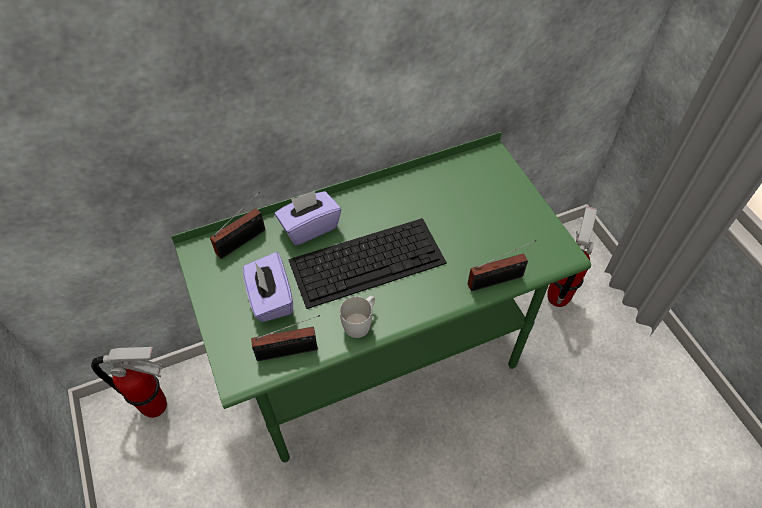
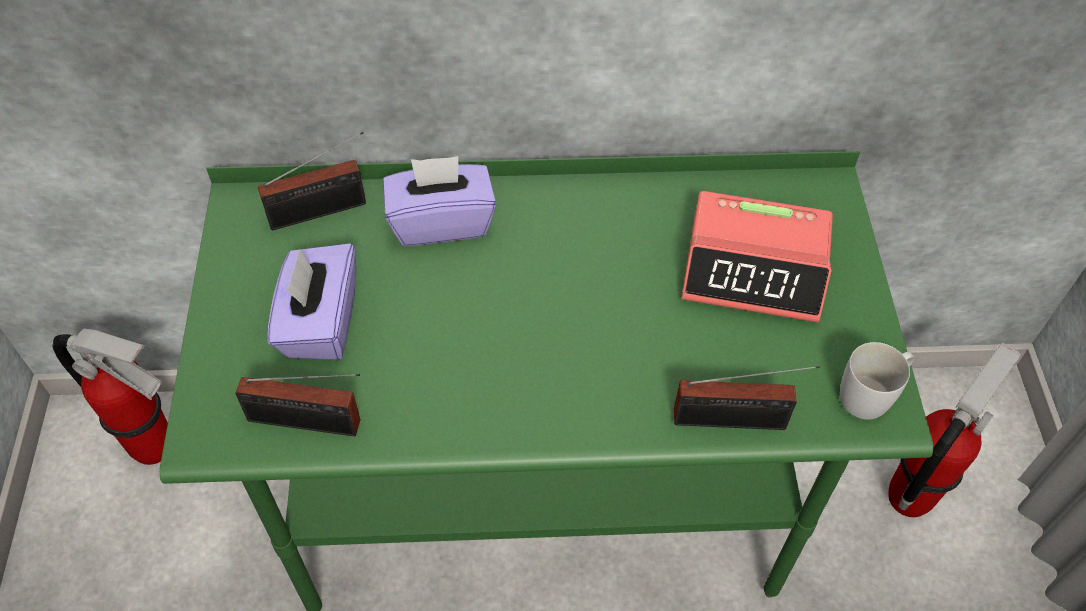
camera: 20 degrees right, 0 degrees up
keyboard [288,218,447,309] -> none
white mug [340,296,375,338] -> white mug moved to [840,342,914,420]
none -> alarm clock [681,191,833,322]

